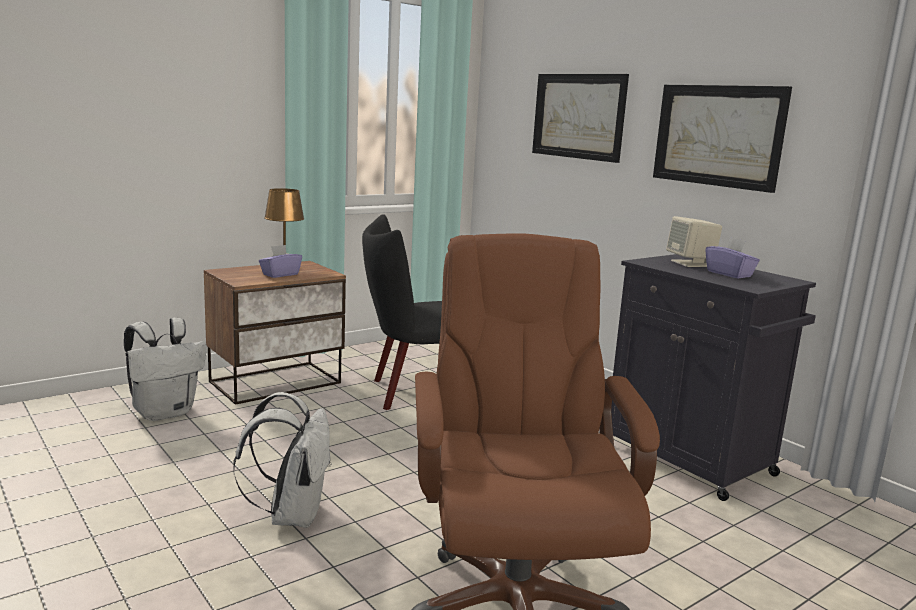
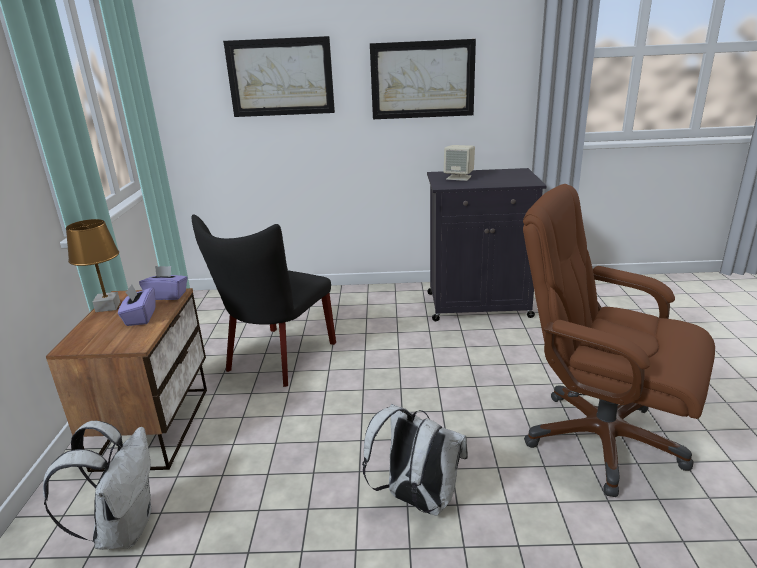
camera: 50 degrees left, 10 degrees up
purple tissue box [705,237,760,278] -> purple tissue box moved to [139,266,188,300]

